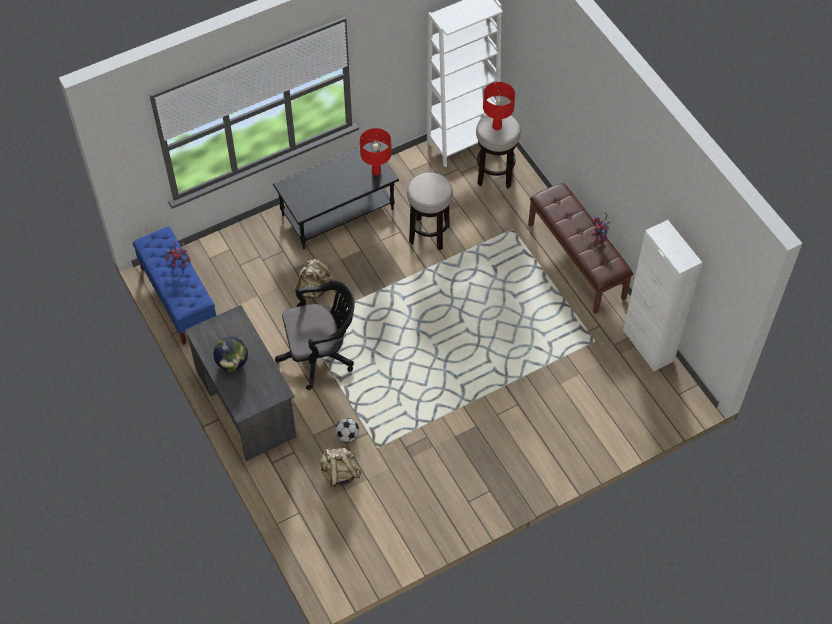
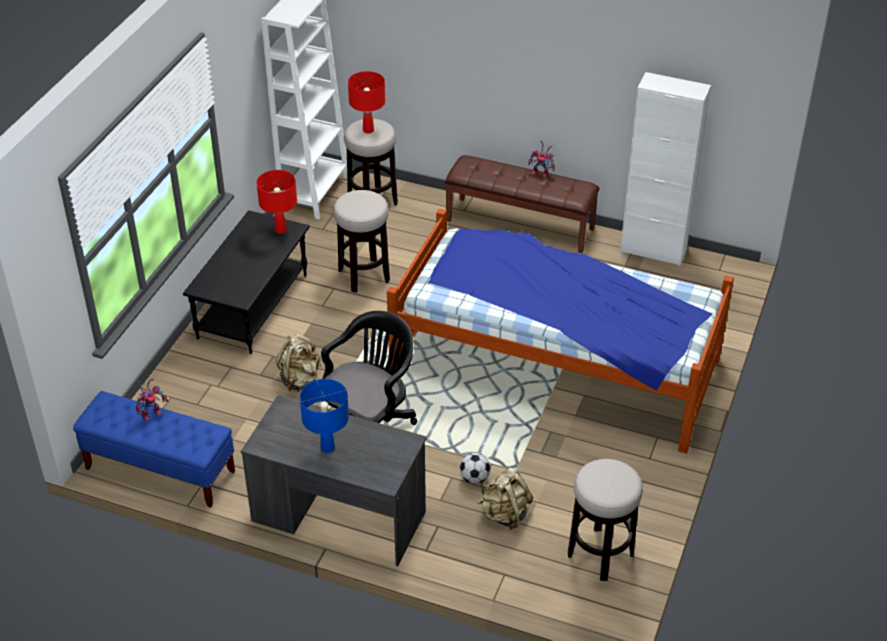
camera: 40 degrees left, 15 degrees down
globe [213,337,248,371] -> blue table lamp [300,379,349,453]
none -> bed [387,208,734,454]
none -> stool [568,459,643,581]

